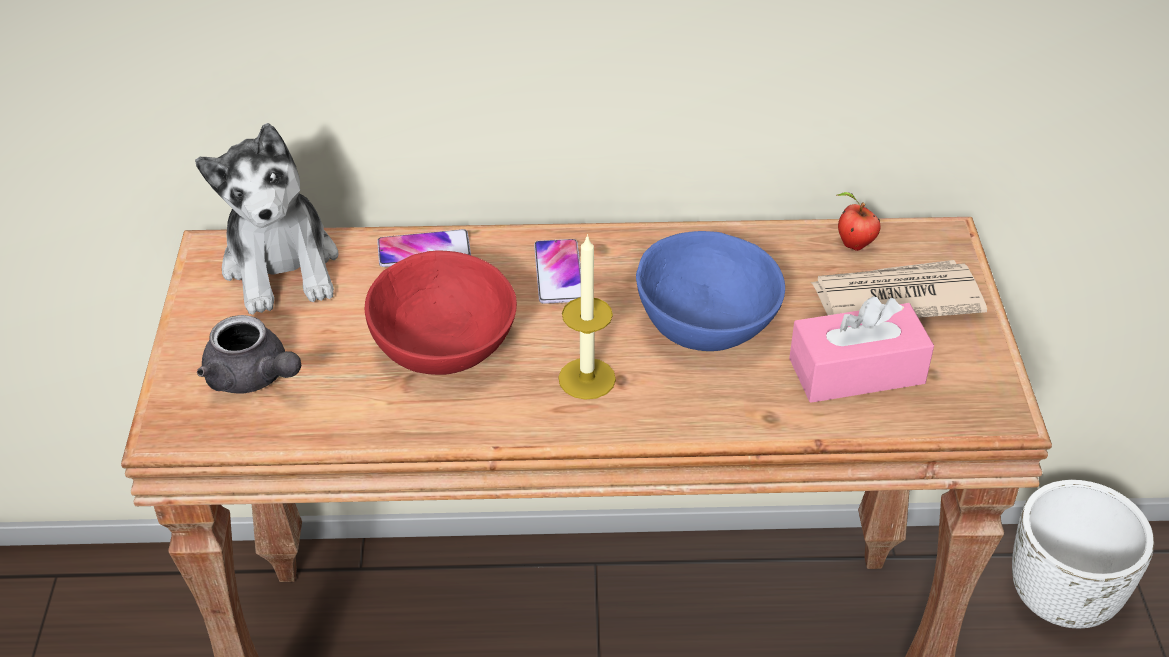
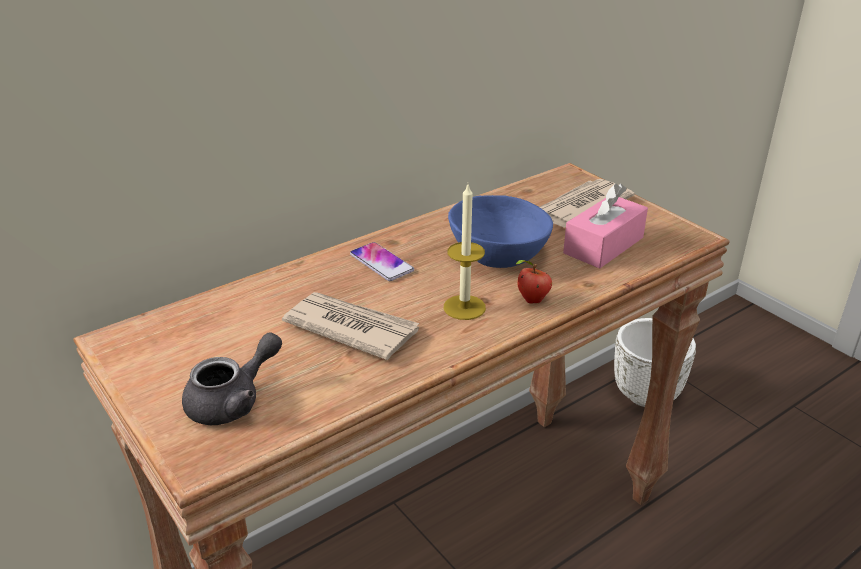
camera: 35 degrees left, 10 degrees down
plush toy [195,123,339,315] -> none
grey teapot [197,315,301,394] -> grey teapot turned 45 degrees counterclockwise [182,332,282,425]
red bowl [365,250,517,375] -> newspaper [282,292,420,360]
phone [377,229,471,267] -> none
apple [837,192,881,251] -> apple moved to [516,260,552,304]

